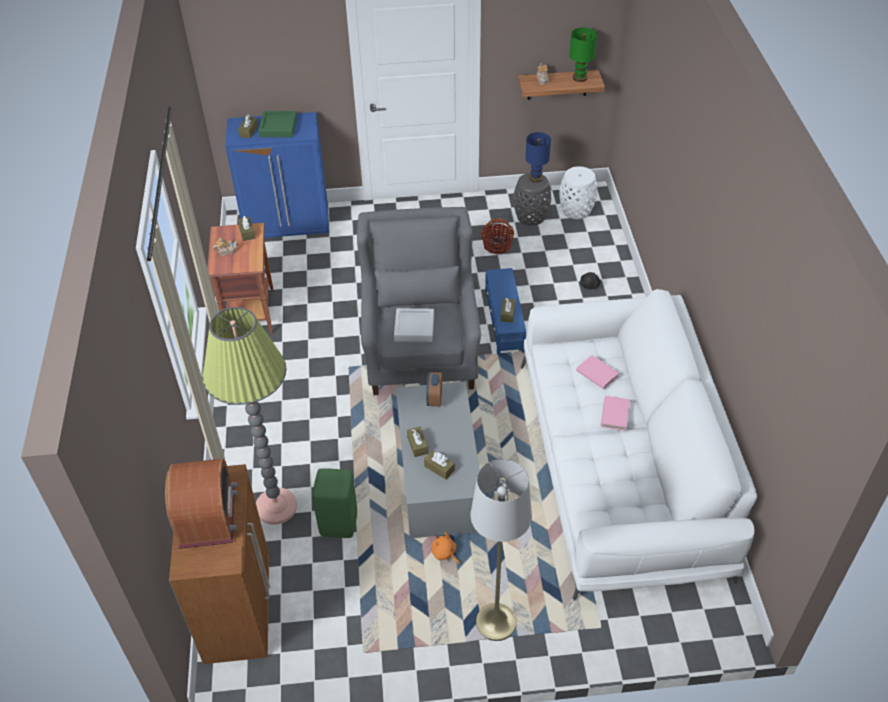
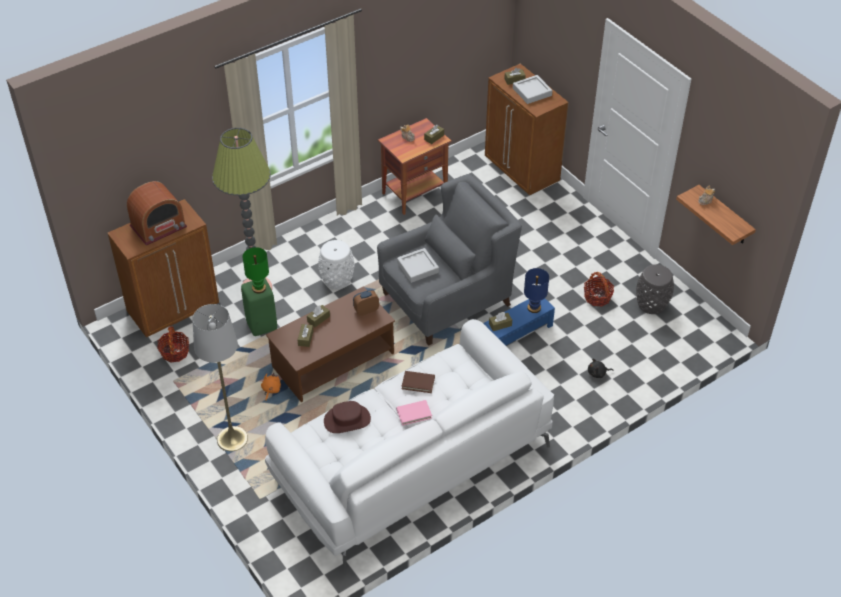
camera: 60 degrees right, 0 degrees up
blue cabinet [225,112,329,238] -> brown cabinet [485,64,569,195]
green tray [258,111,297,137] -> grey tray [513,75,553,104]
grey coffee table [396,381,480,539] -> brown coffee table [266,286,395,402]
blue table lamp [525,132,551,182] -> blue table lamp moved to [524,268,549,313]
white stool [559,166,597,219] -> white stool moved to [318,240,354,289]
green table lamp [569,27,597,82] -> green table lamp moved to [243,247,269,293]
pink book [576,355,619,389] -> none
none -> basket [157,326,189,362]
none -> brown hat [324,401,371,433]
none -> brown book [402,371,435,393]

